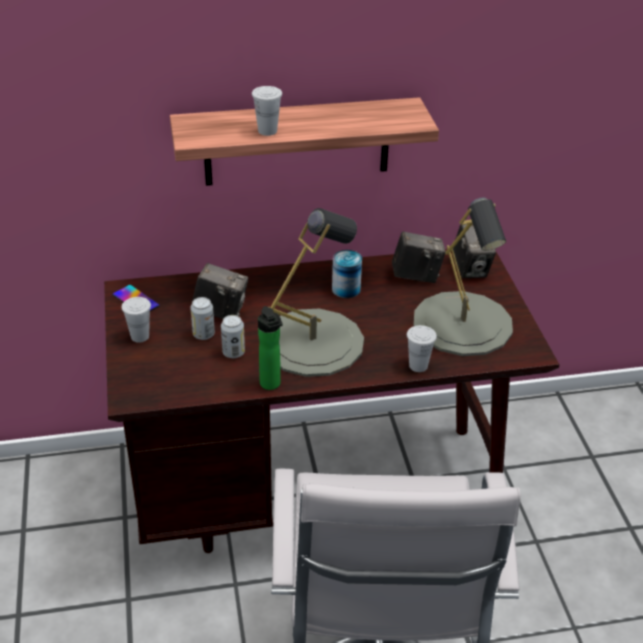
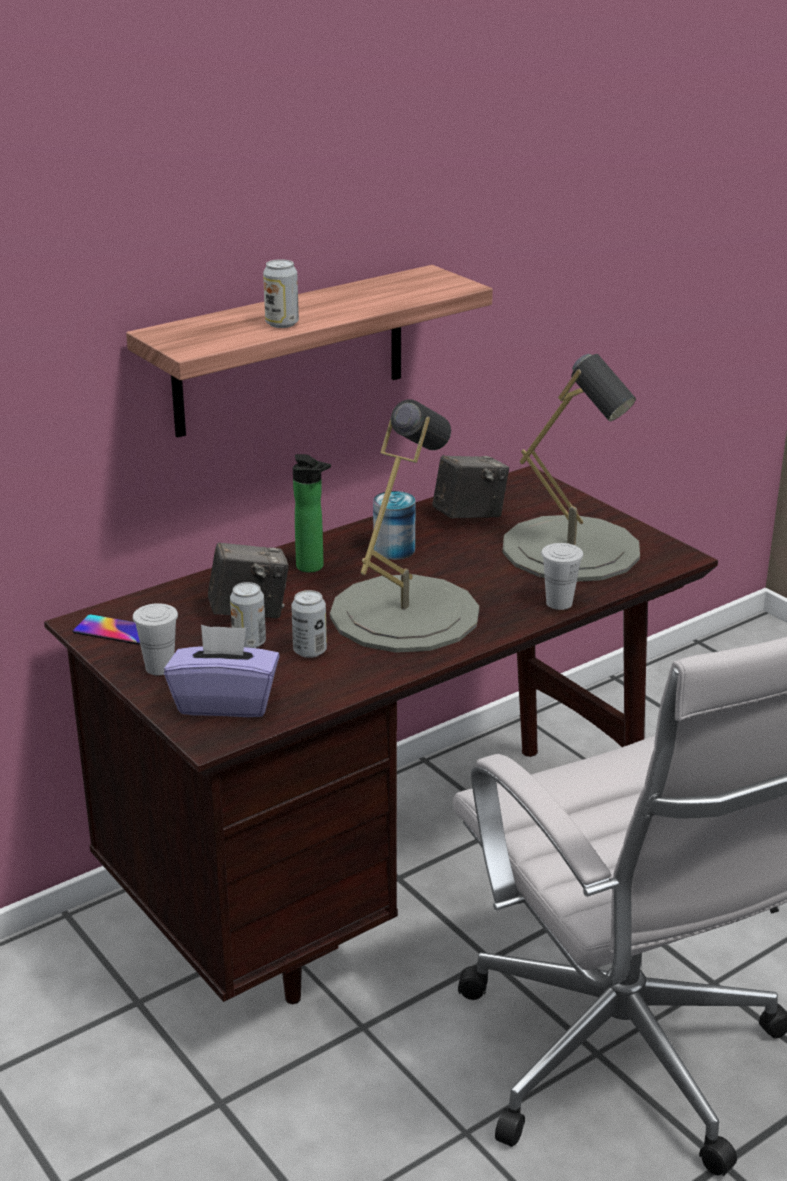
camera: 25 degrees left, 10 degrees down
white cup [252,86,282,136] -> can [263,259,299,328]
bottle [258,306,283,390] -> bottle moved to [293,454,331,572]
camera [453,224,496,278] -> none
none -> purple tissue box [164,625,280,717]

